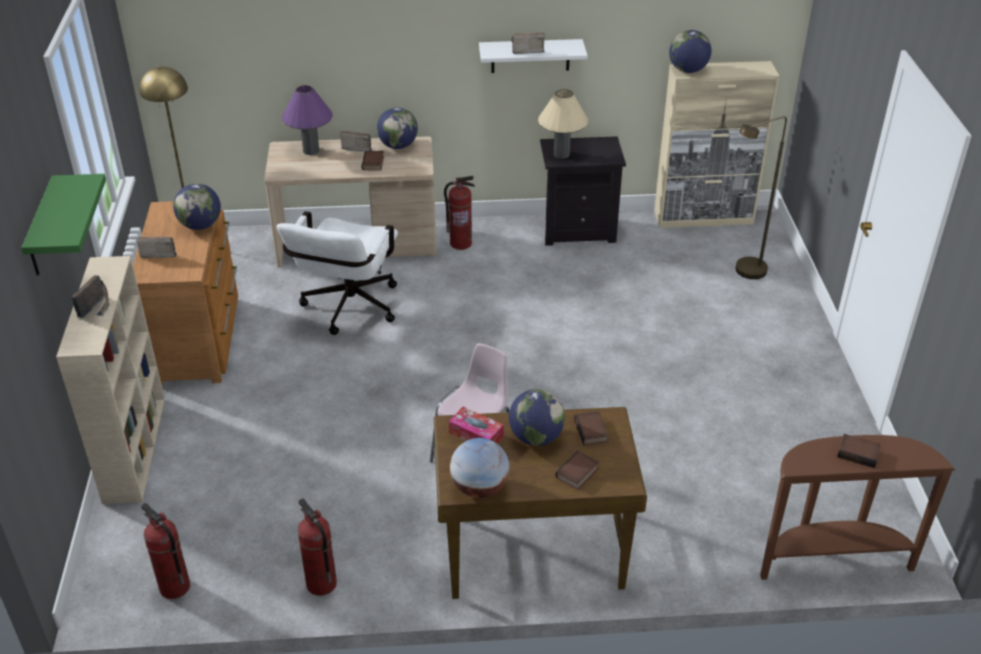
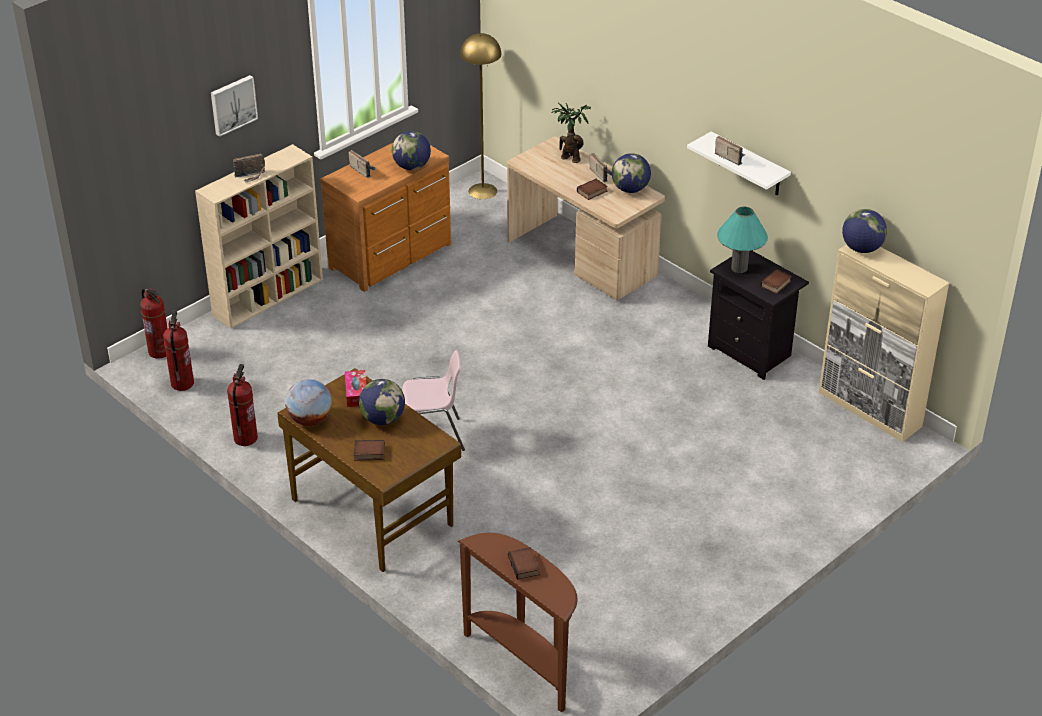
camera: 50 degrees right, 0 degrees up
green shelf [21,174,106,276] -> picture [211,75,258,137]
white office chair [277,211,398,335] -> none
purple table lamp [282,85,333,155] -> potted plant [551,103,591,163]
fire extinguisher [444,176,475,250] -> fire extinguisher moved to [140,287,168,359]
beige table lamp [538,89,588,159] -> turquoise table lamp [717,207,768,273]
book [574,411,609,445] -> book moved to [760,269,792,294]
brown floor lamp [735,116,787,279] -> none

